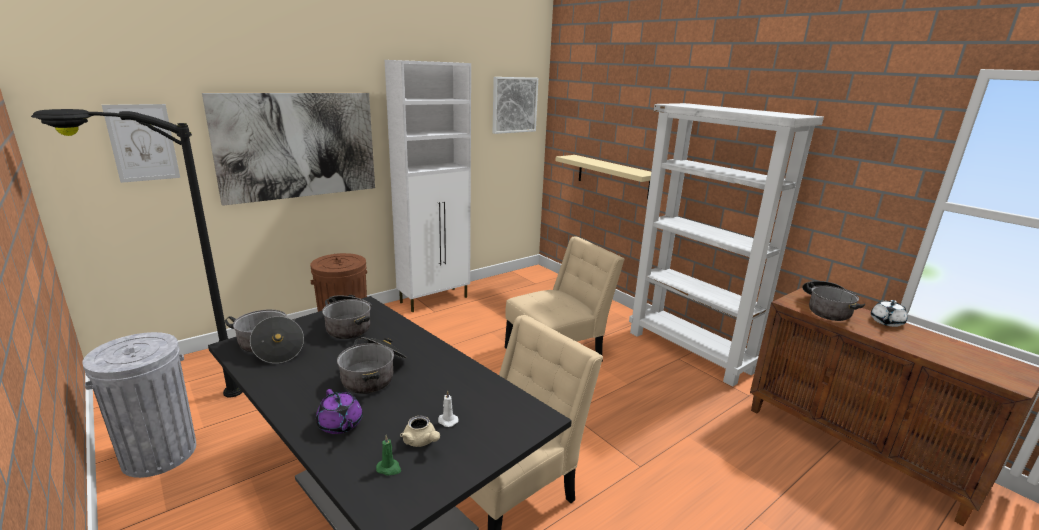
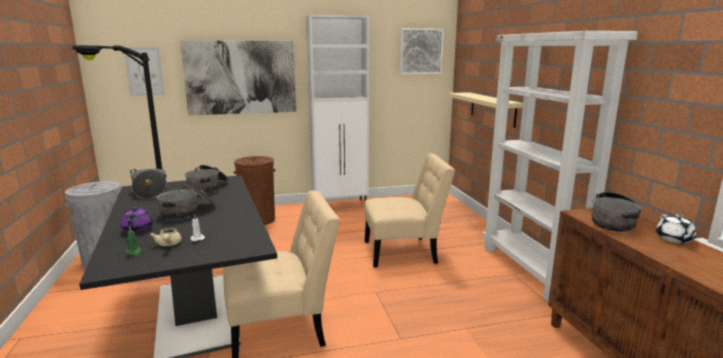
camera: 25 degrees right, 5 degrees down
white teapot [871,300,907,327] -> white teapot turned 60 degrees counterclockwise [656,214,697,243]

